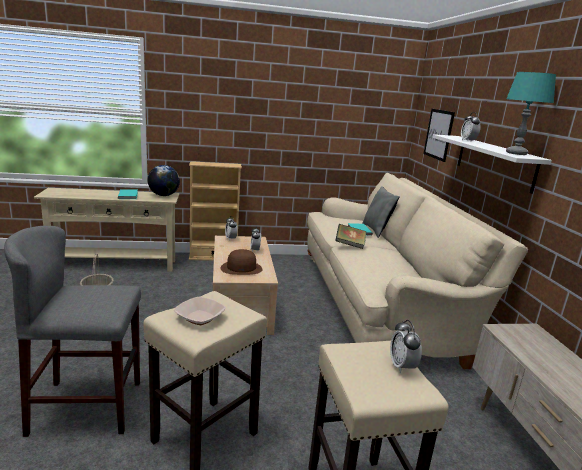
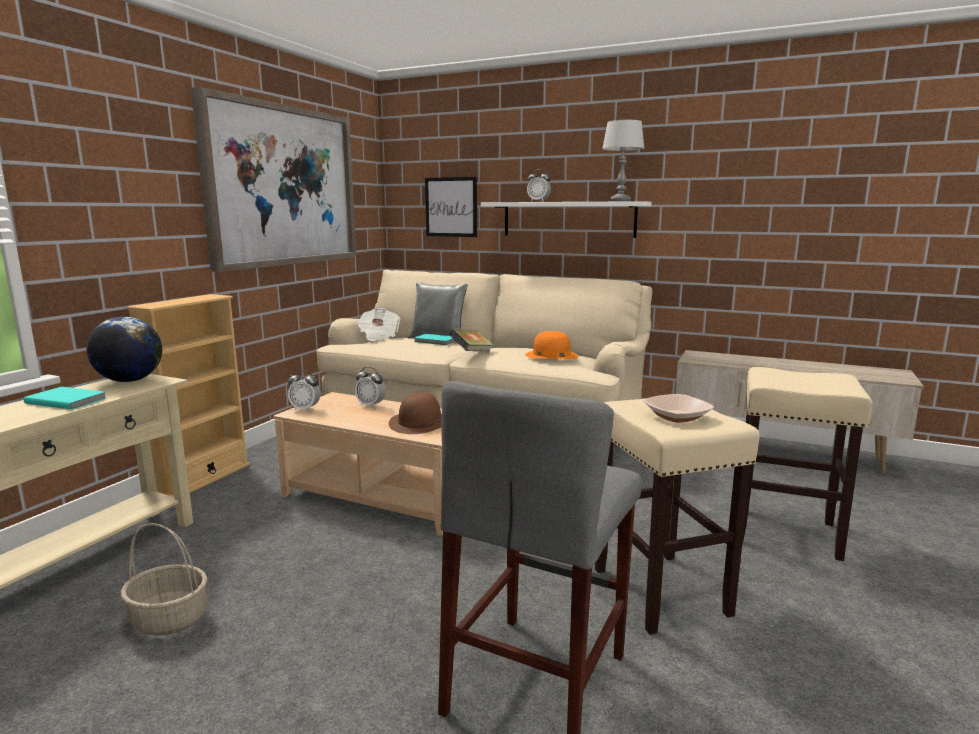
camera: 55 degrees left, 5 degrees down
alarm clock [390,320,422,373] -> none
turquoise table lamp [506,72,556,155] -> grey table lamp [602,120,645,202]
none -> picture [191,87,357,272]
none -> newspaper [357,308,400,341]
none -> orange hat [525,331,578,359]

